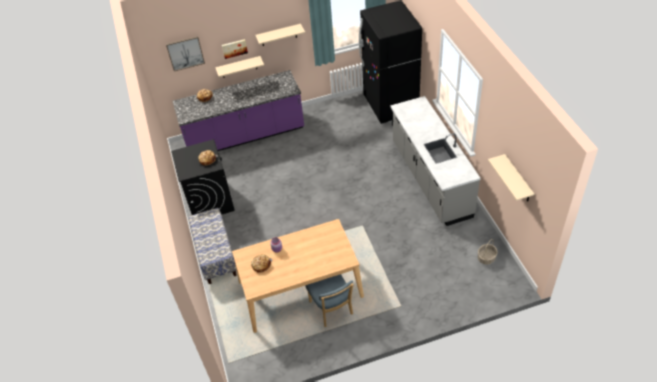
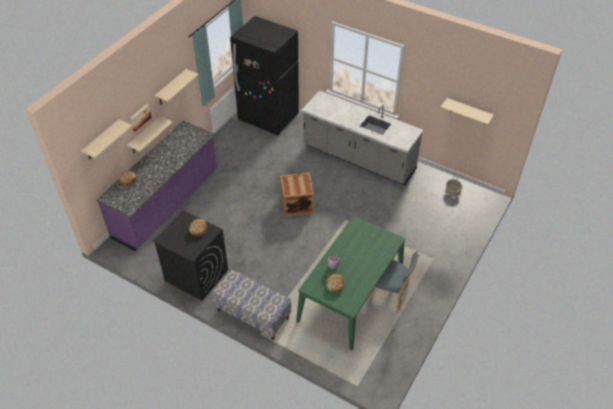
camera: 45 degrees left, 0 degrees up
picture [166,36,205,71] -> beige shelf [81,119,132,159]
beige dining table [232,219,364,333] -> green dining table [296,216,405,350]
none -> crate [280,173,314,217]

